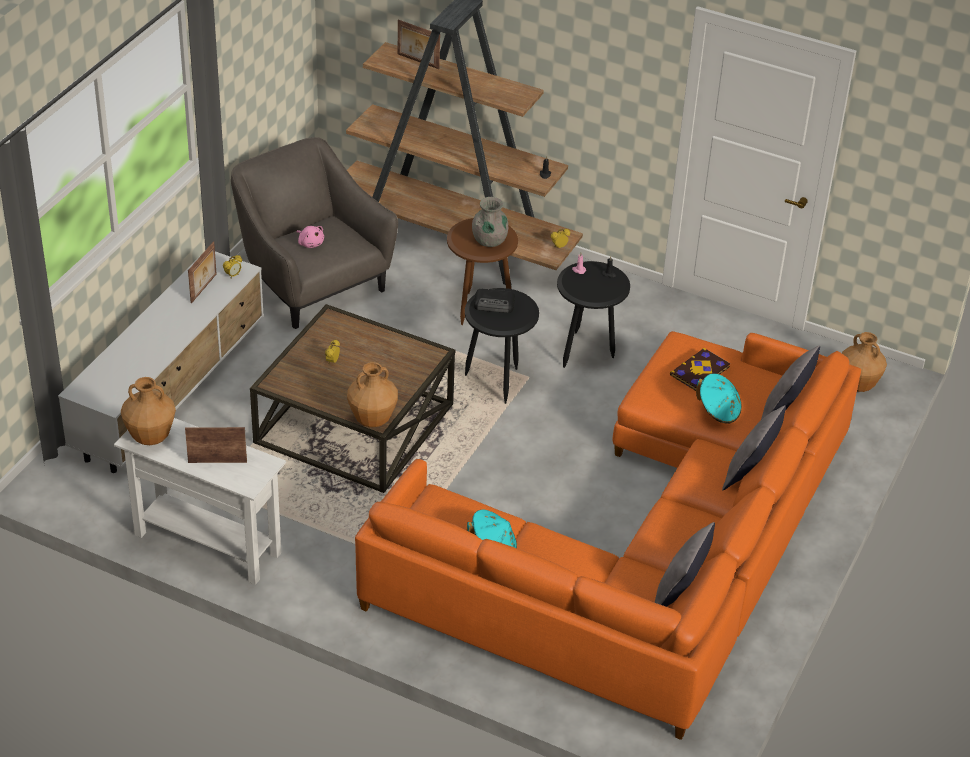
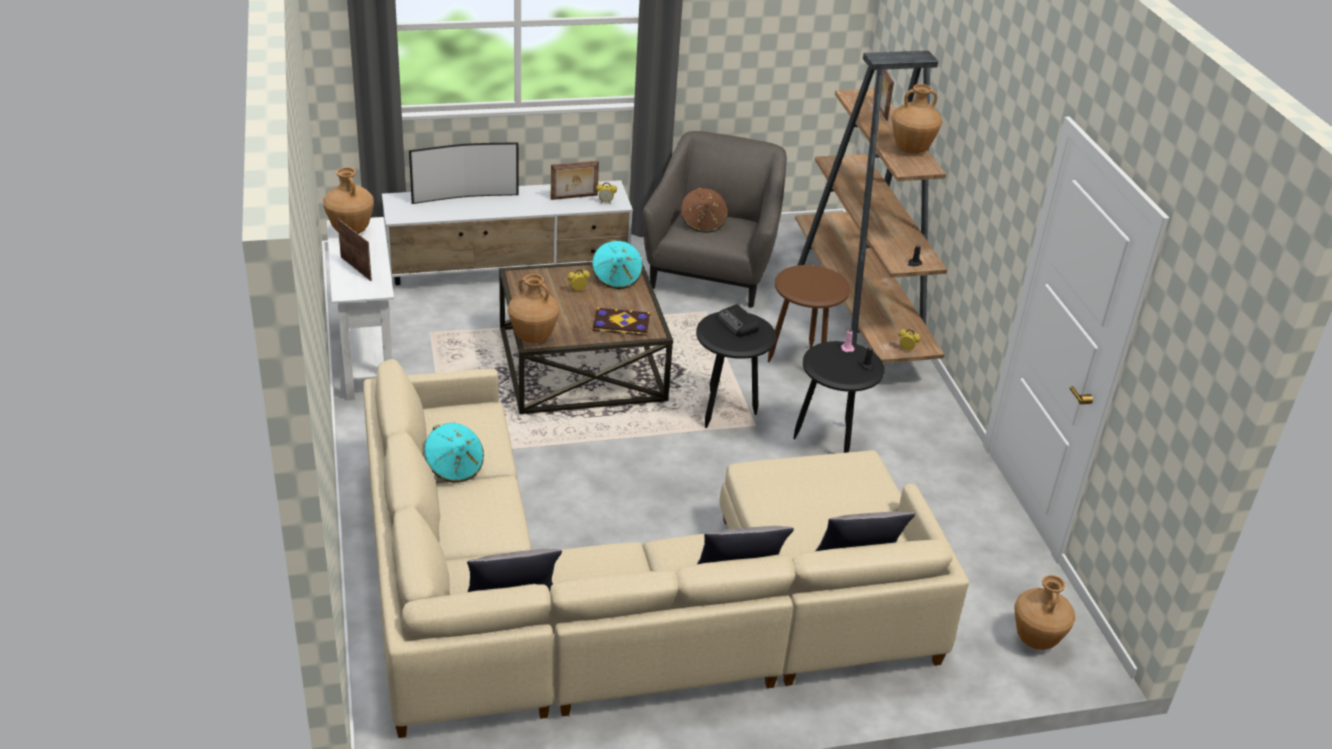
camera: 50 degrees right, 5 degrees down
pink plush toy [297,226,324,248] -> brown hat [680,188,728,233]
orange sofa [355,331,861,740] -> beige sofa [363,359,969,738]
grey vase [472,197,508,247] -> none
book [670,348,730,391] -> book moved to [593,307,650,336]
turquoise hat [696,374,742,424] -> turquoise hat moved to [592,240,643,289]
none -> television [409,142,518,204]
none -> brown vase [892,84,942,154]

